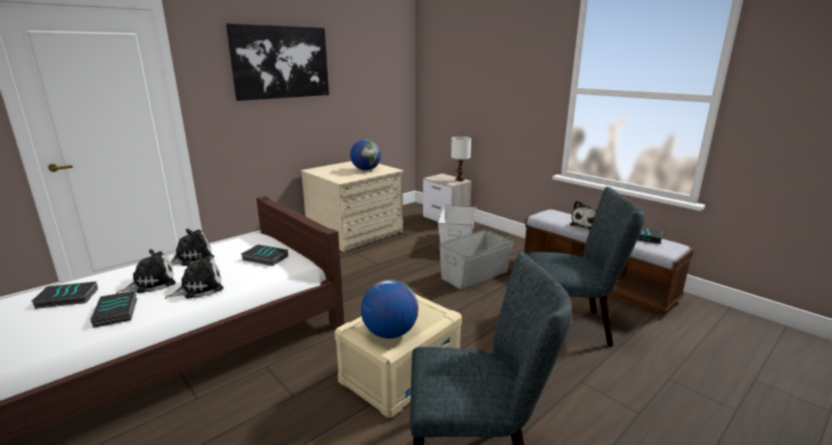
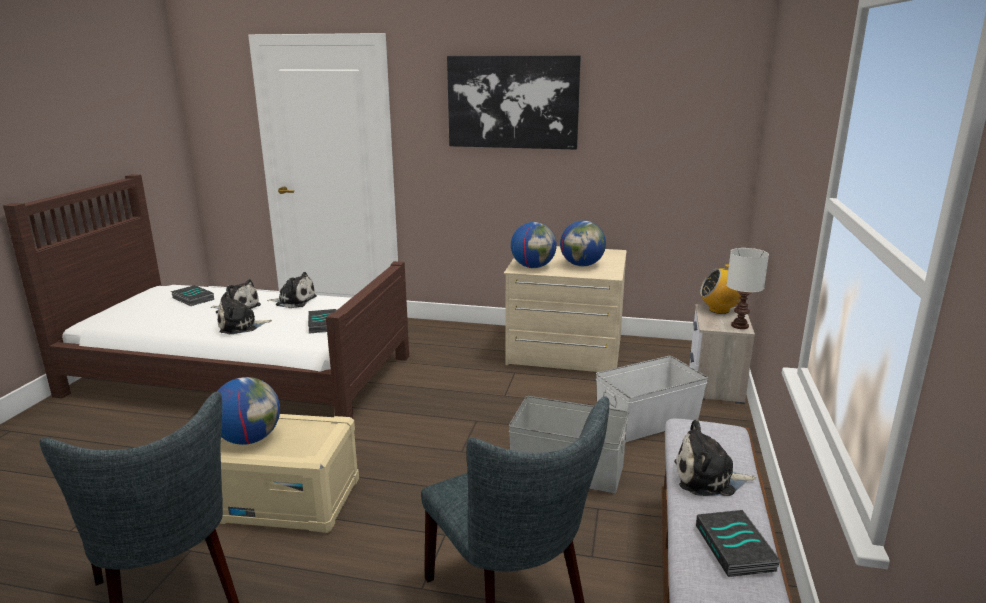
camera: 55 degrees right, 0 degrees up
book [90,291,137,328] -> none
plush toy [165,253,224,299] -> plush toy turned 135 degrees clockwise [217,292,272,334]
none -> globe [511,222,557,268]
none -> radio [700,264,741,314]

